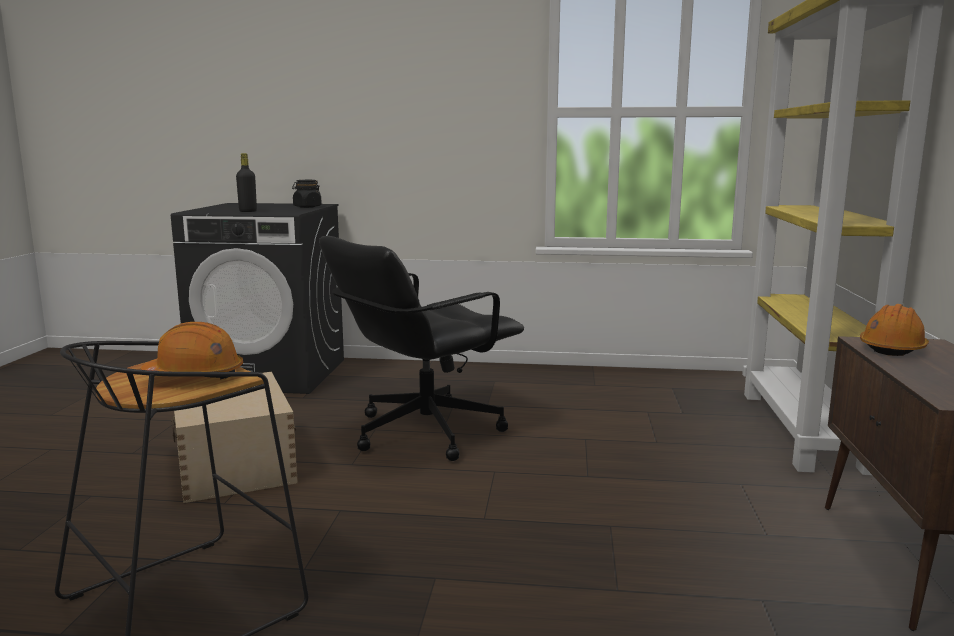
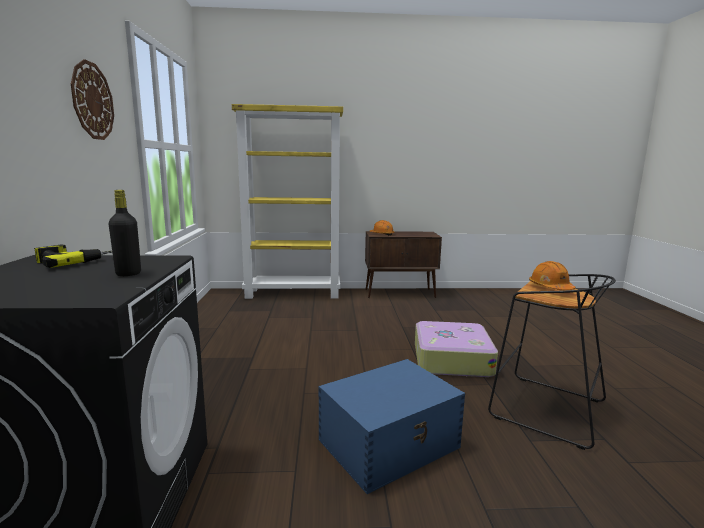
camera: 100 degrees left, 0 degrees up
beige storage box [171,372,298,503] -> blue storage box [318,359,465,494]
black jar [292,180,322,208] -> power drill [34,244,112,268]
black office chair [319,236,524,461] -> none
none -> wall clock [71,59,114,140]
none -> suitcase [415,321,498,377]

